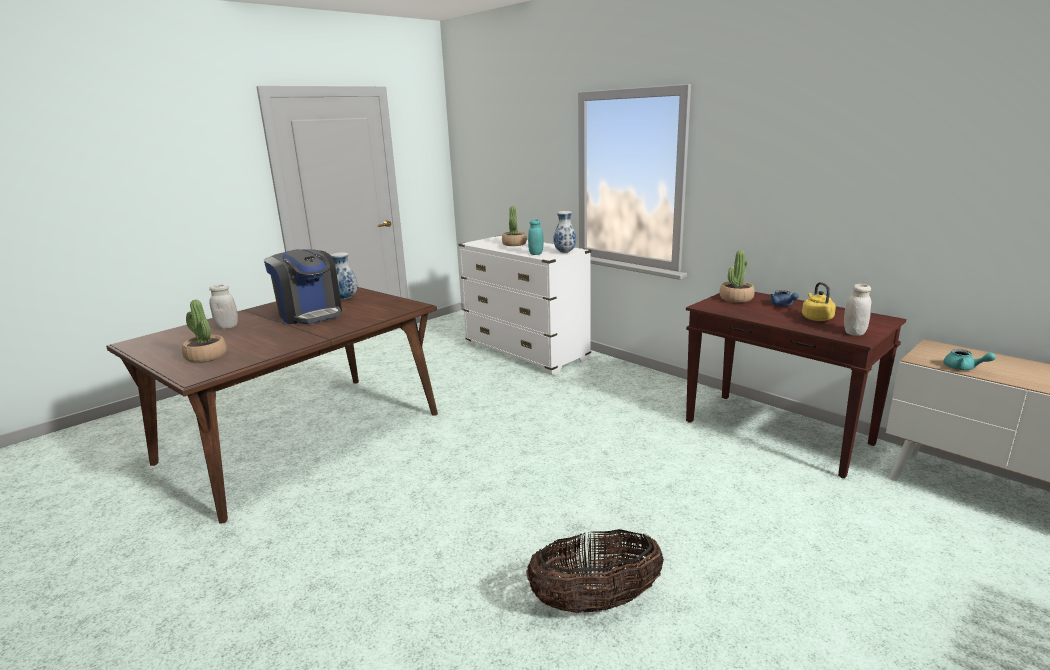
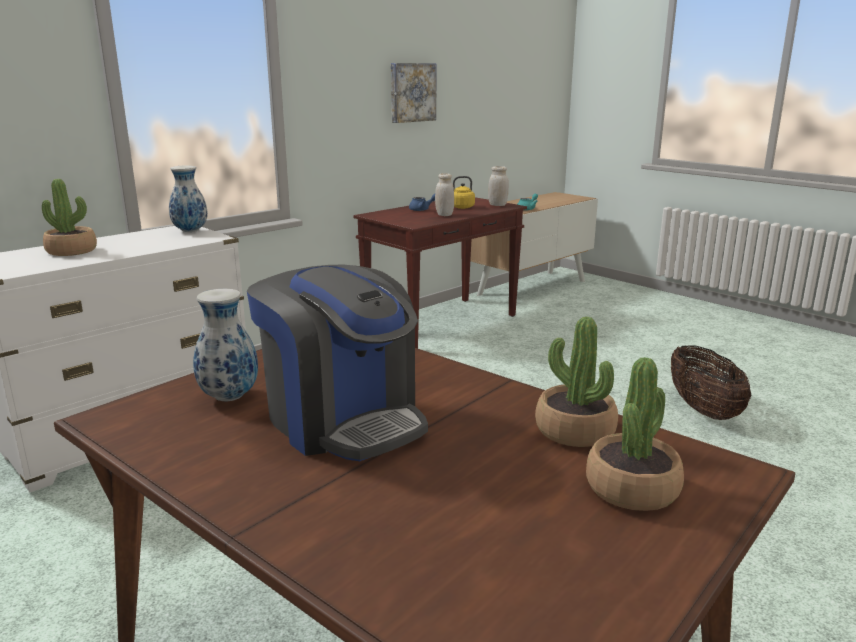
camera: 90 degrees left, 0 degrees up
white jar [209,285,238,329] -> white jar moved to [435,173,454,216]
coffee machine [264,249,342,324] -> coffee machine turned 90 degrees clockwise [247,264,428,461]
turquoise jar [528,219,544,255] -> none
potted plant [719,250,755,303] -> potted plant moved to [535,317,618,447]
none -> picture [391,63,437,123]

